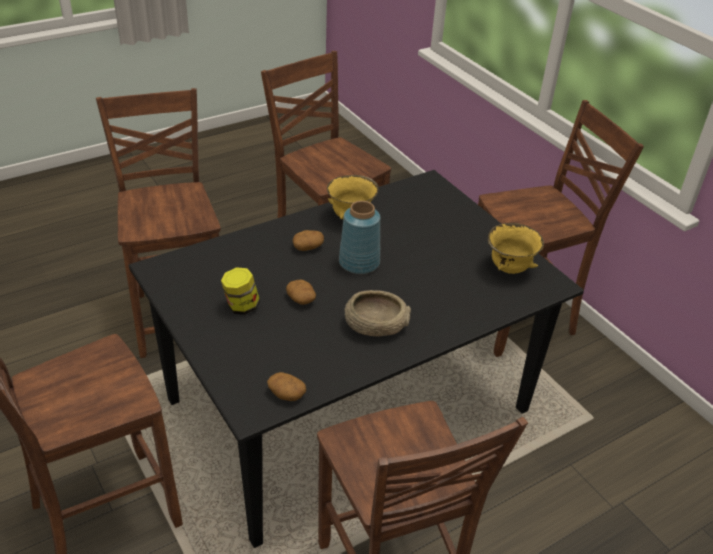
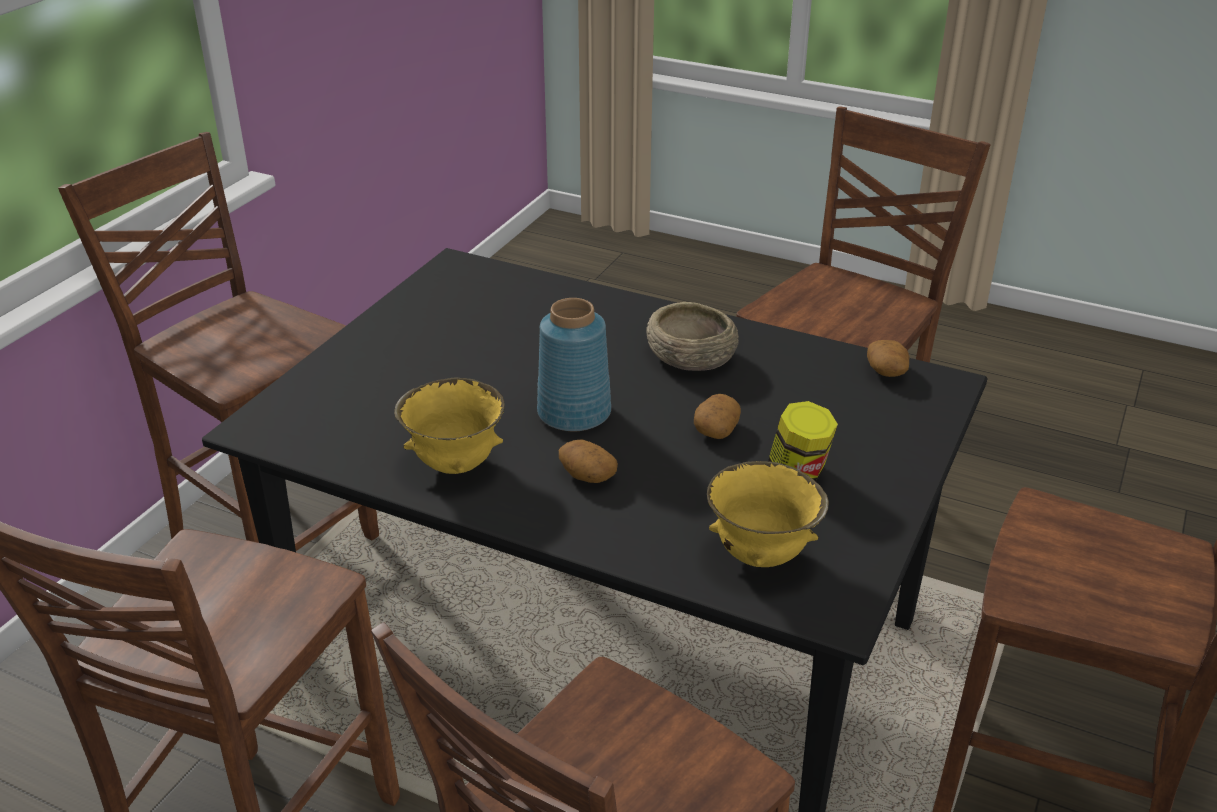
camera: 120 degrees left, 5 degrees down
yellow bowl [487,223,544,274] -> yellow bowl moved to [707,461,829,567]

